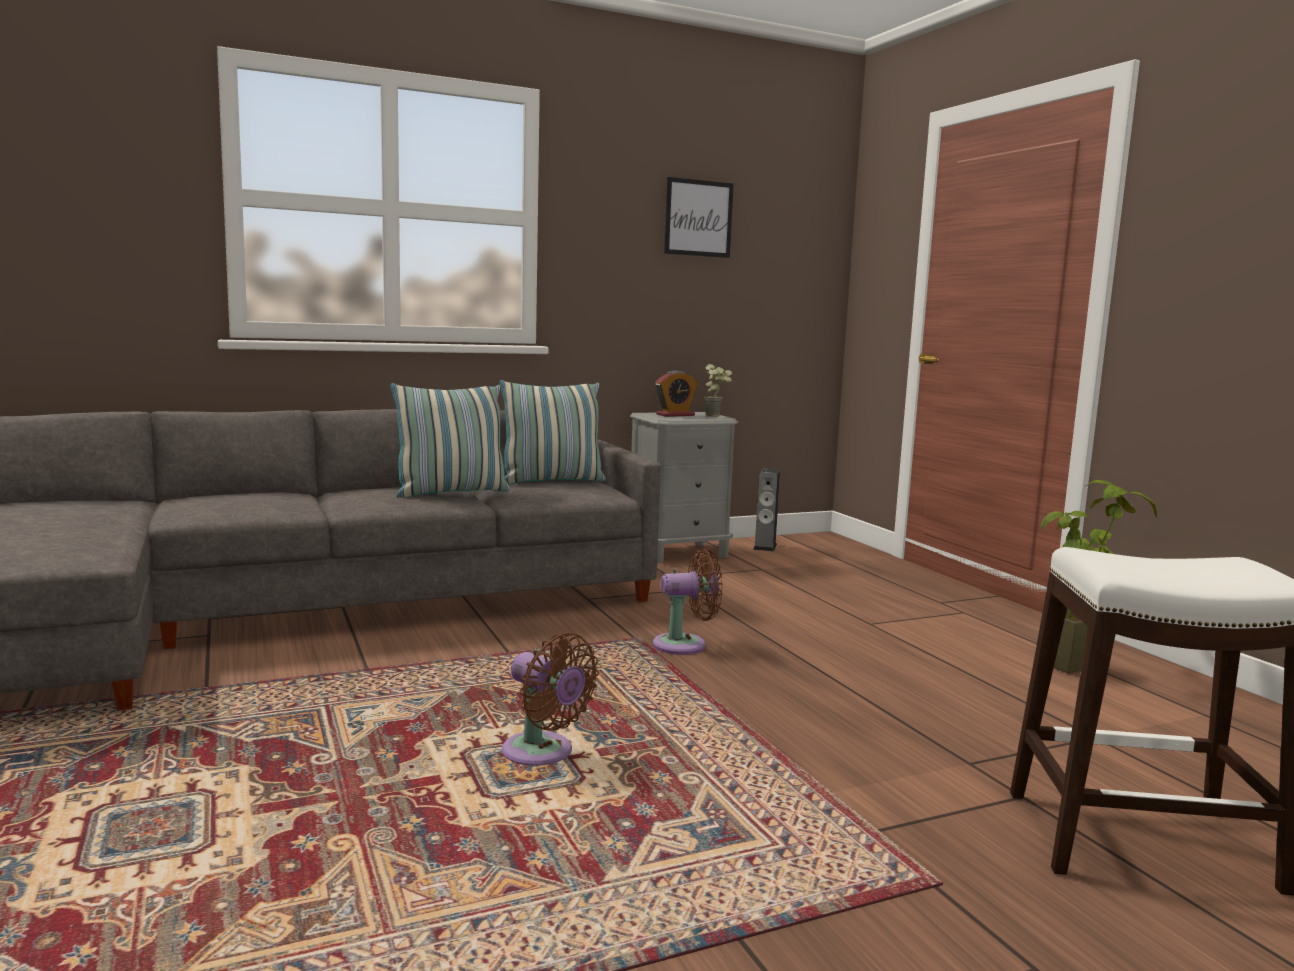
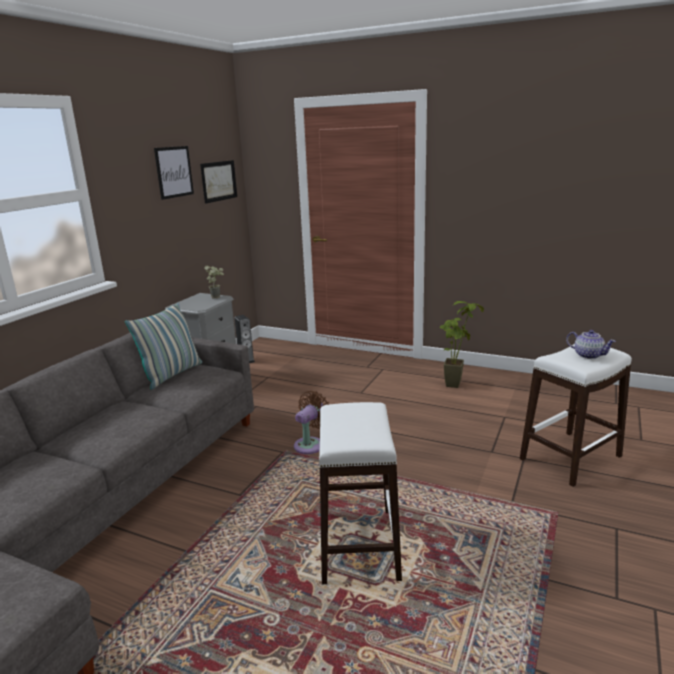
camera: 40 degrees left, 10 degrees up
pillow [390,383,510,498] -> none
brown fan [501,632,599,766] -> white stool [319,402,402,584]
alarm clock [655,370,698,417] -> none
none -> picture [200,160,237,204]
none -> teapot [566,330,616,359]

